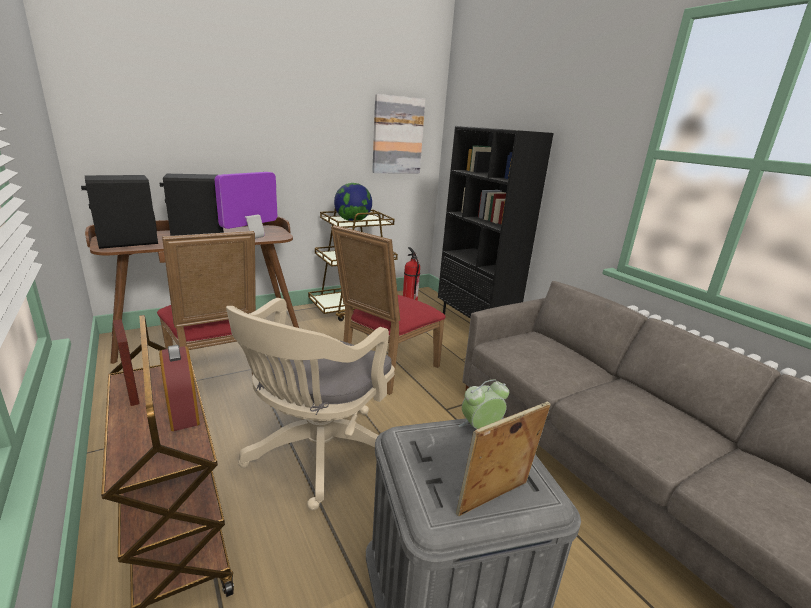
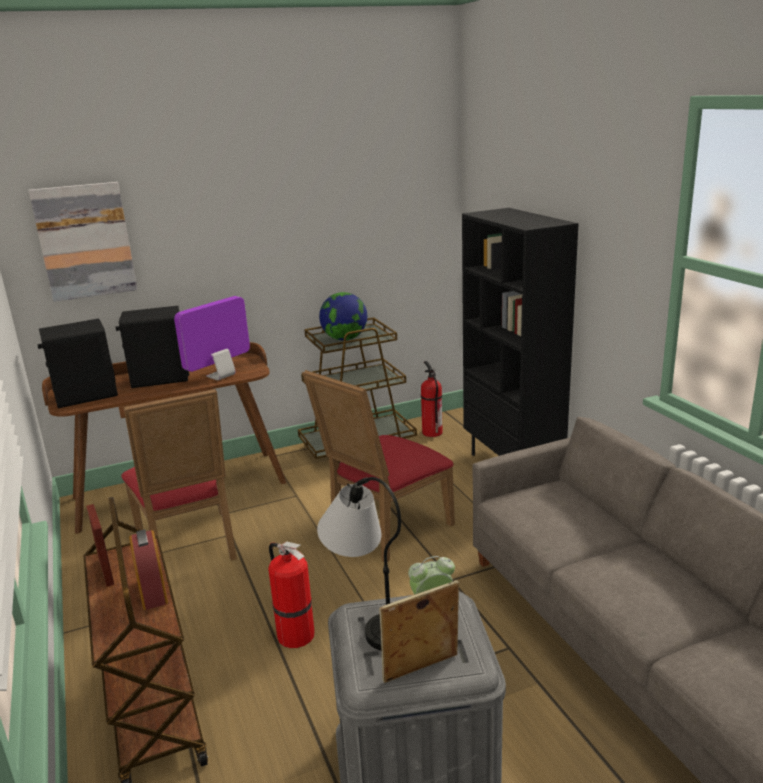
camera: 10 degrees right, 0 degrees up
beige office chair [226,298,395,510] -> fire extinguisher [268,542,315,648]
picture [372,94,425,174] -> picture moved to [29,182,137,302]
none -> table lamp [317,477,401,651]

